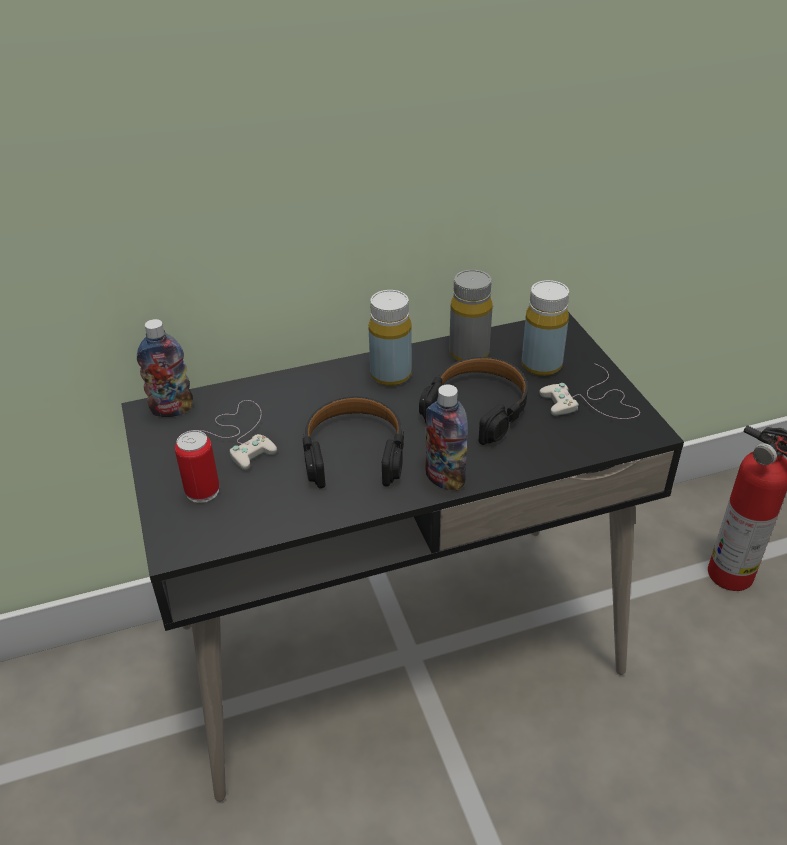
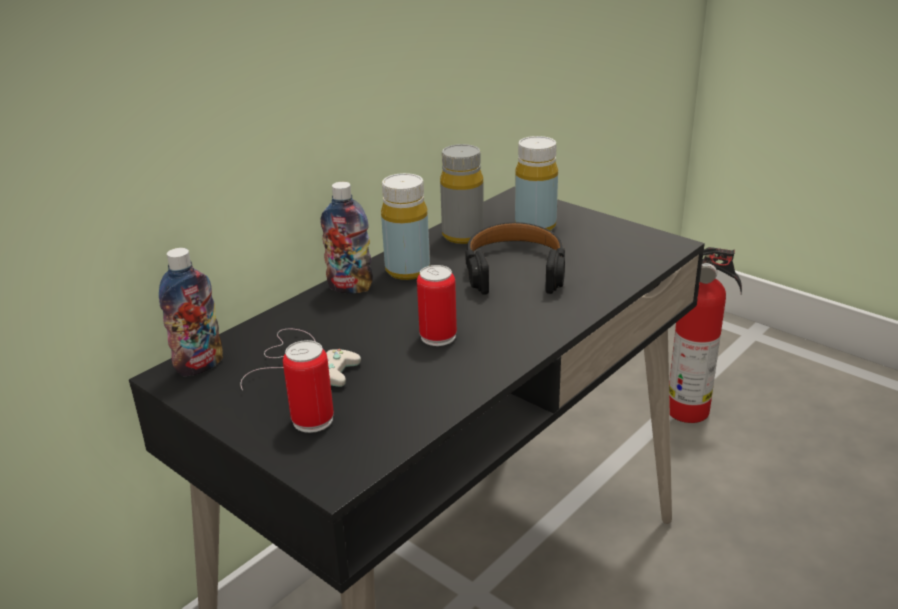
camera: 30 degrees left, 10 degrees down
black headphones [303,396,404,488] -> can [417,265,457,346]
bottle [425,385,468,491] -> bottle moved to [321,182,373,294]
white game controller [539,363,640,419] -> none

